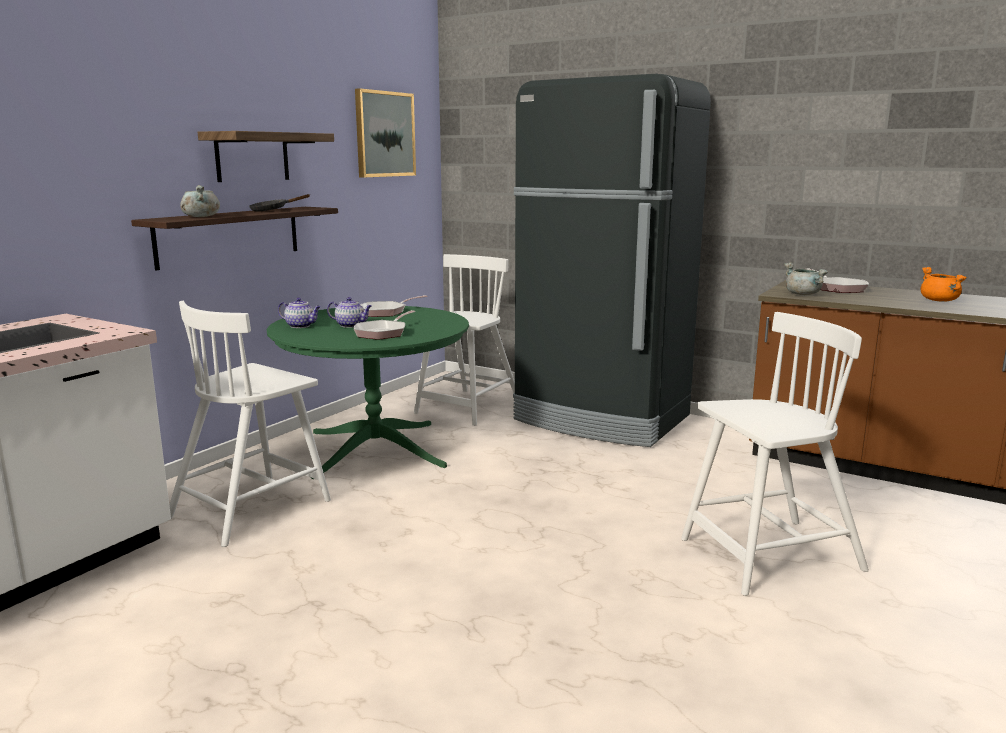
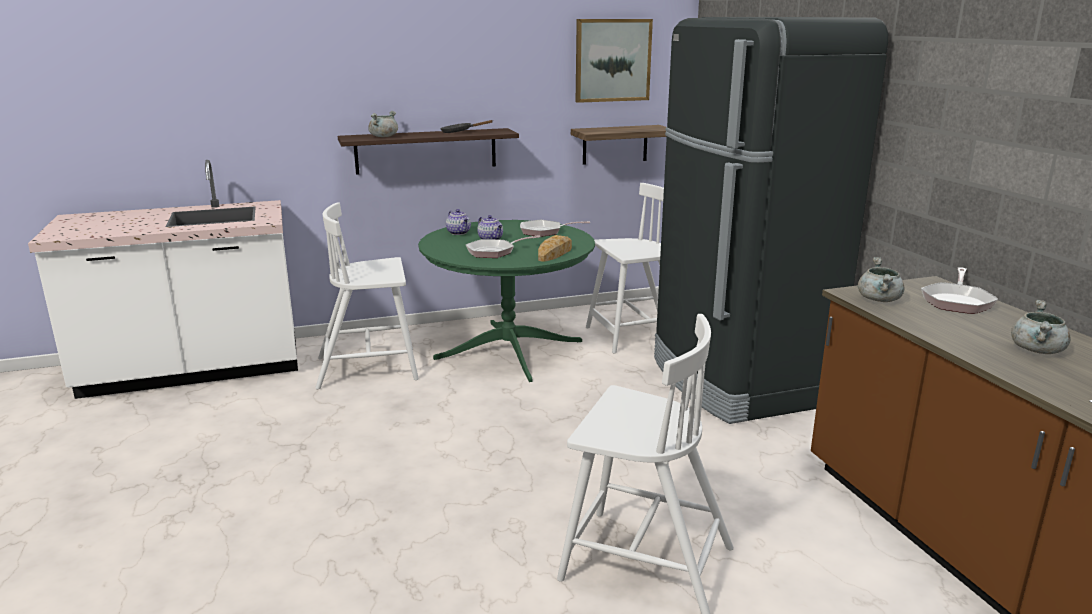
camera: 40 degrees right, 5 degrees up
shelf [198,131,334,182] -> shelf moved to [571,125,667,165]
orange cooking pot [921,267,967,302] -> grey cooking pot [1011,300,1071,354]
none -> bread [538,235,572,262]

